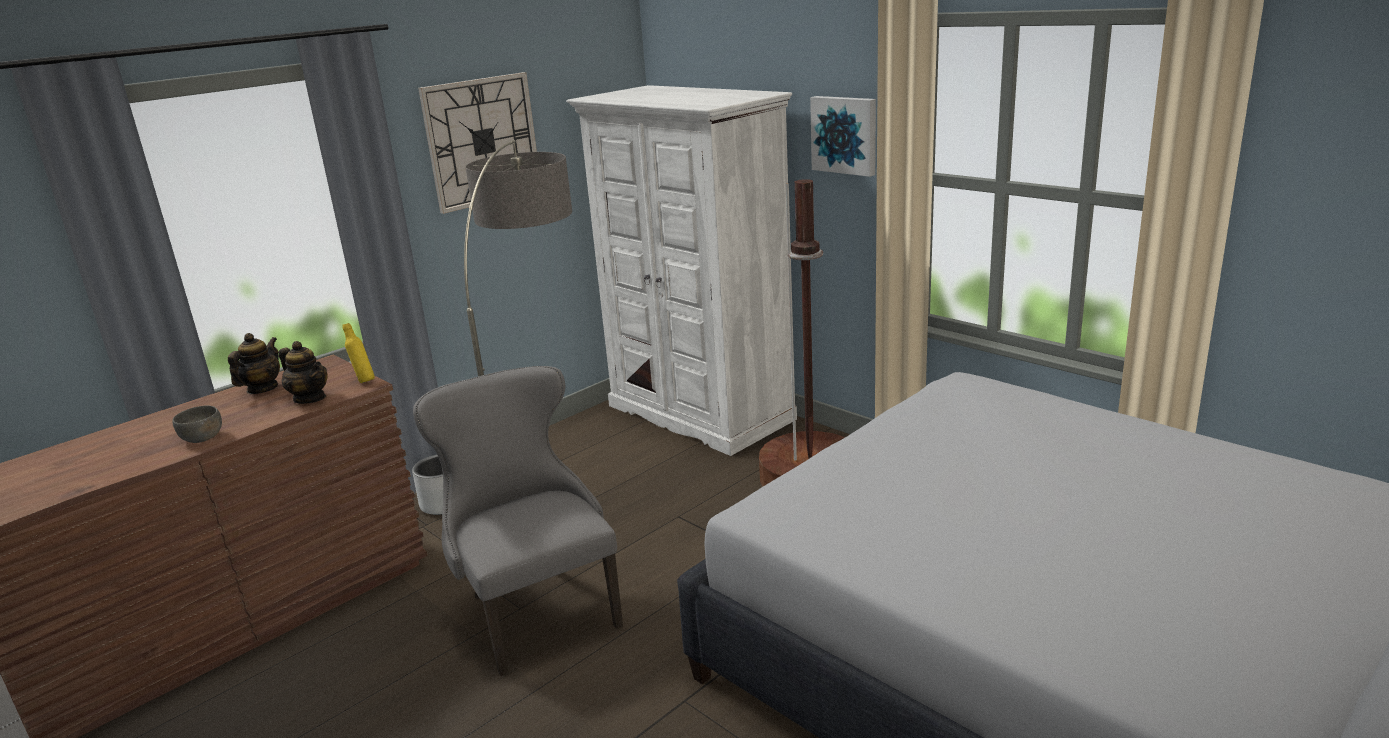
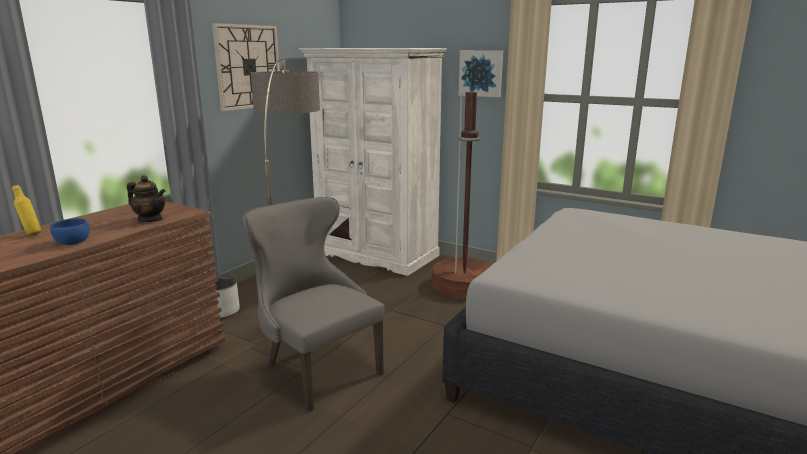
camera: 15 degrees left, 5 degrees down
grey bowl [172,406,222,443] -> blue bowl [50,218,90,245]
teapot [228,333,280,394] -> none
yellow bottle [342,323,375,383] -> yellow bottle moved to [12,185,41,235]

